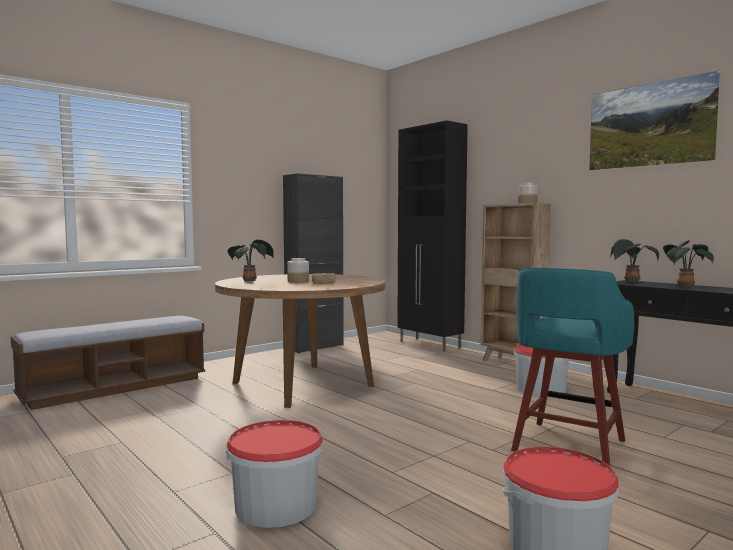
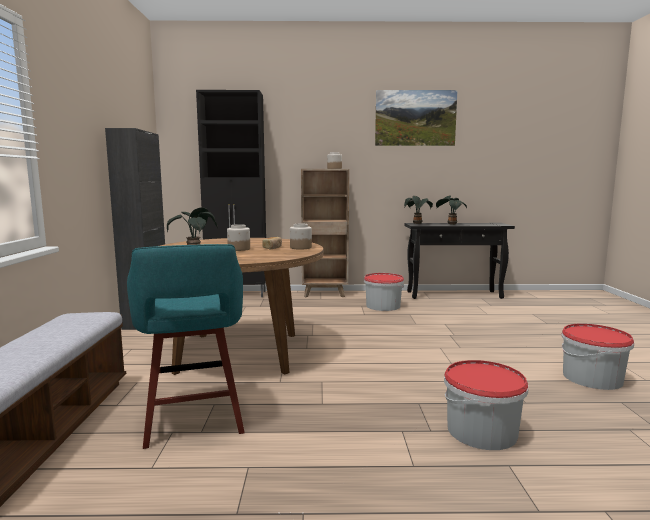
camera: 50 degrees left, 5 degrees up
turquoise stool [511,268,634,466] -> turquoise stool moved to [127,244,245,449]
none -> jar [290,224,312,249]

